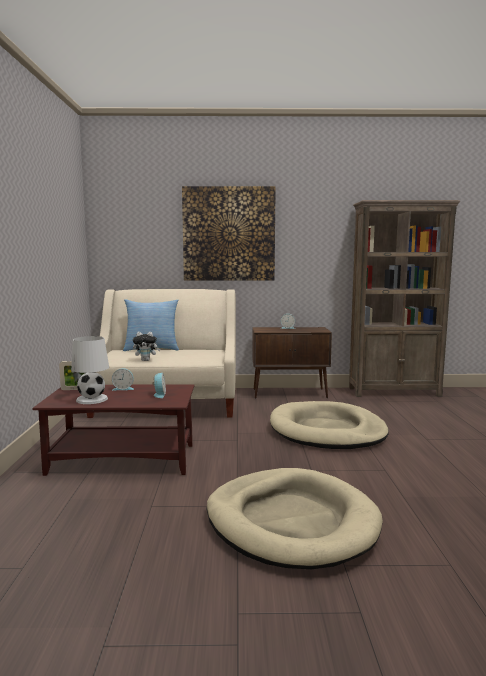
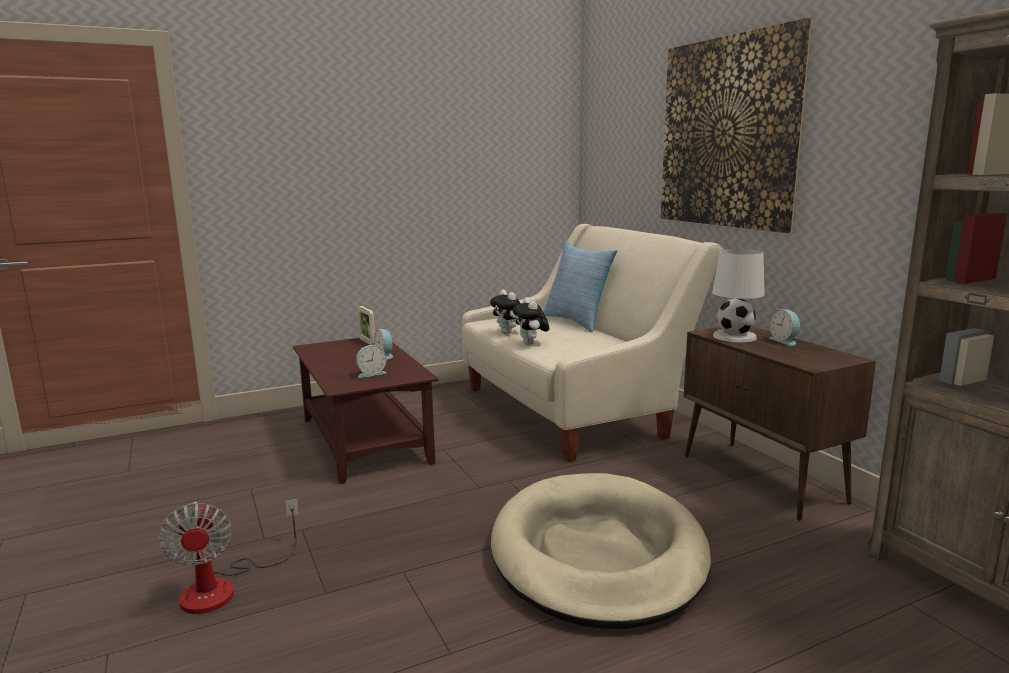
camera: 65 degrees right, 5 degrees up
white table lamp [71,336,109,404] -> white table lamp moved to [712,249,765,342]
beige dog bed [207,468,383,569] -> fan [158,499,299,614]
none -> plush toy [513,297,549,345]

